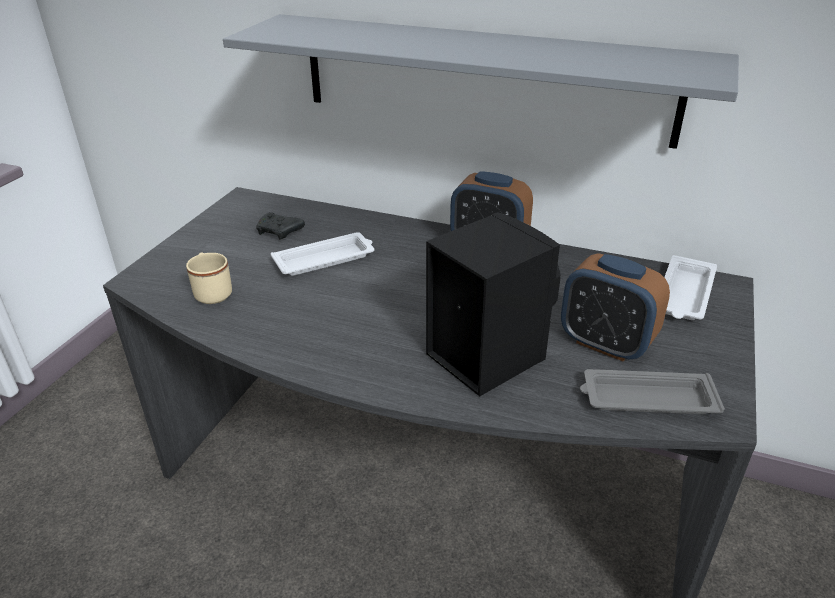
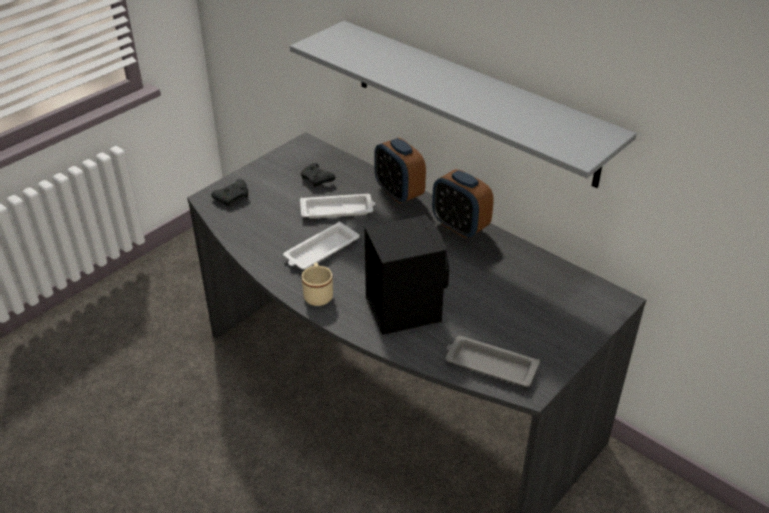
camera: 20 degrees right, 5 degrees up
beige mug [186,252,232,304] -> beige mug moved to [302,263,333,306]
alarm clock [561,253,670,362] -> alarm clock moved to [374,138,426,204]
white tray [664,255,717,320] -> white tray moved to [283,222,360,270]
none -> black game controller [211,179,248,207]

